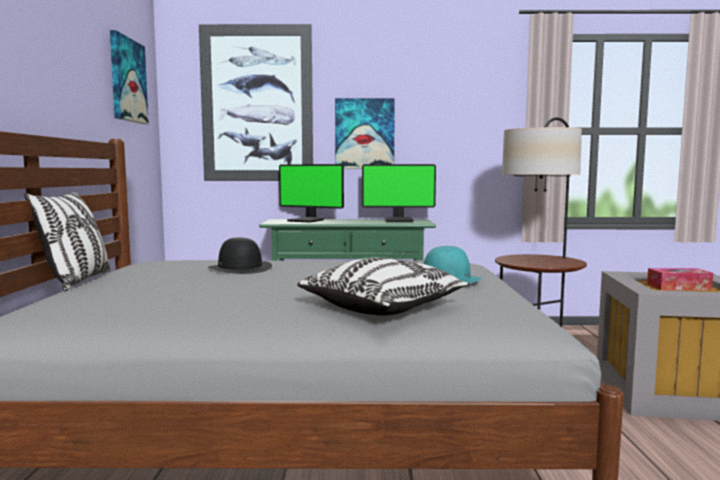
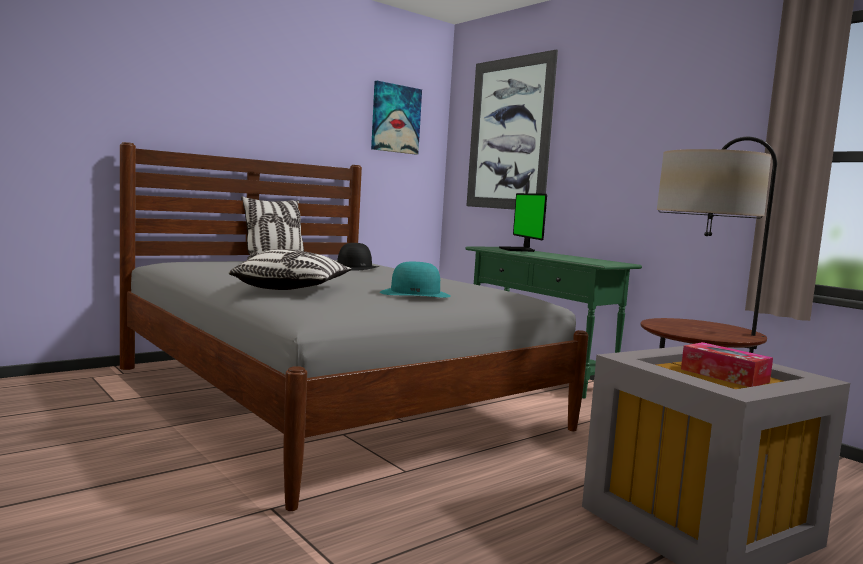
camera: 50 degrees right, 0 degrees up
picture [335,98,395,169] -> none
monitor [362,164,436,222] -> none

